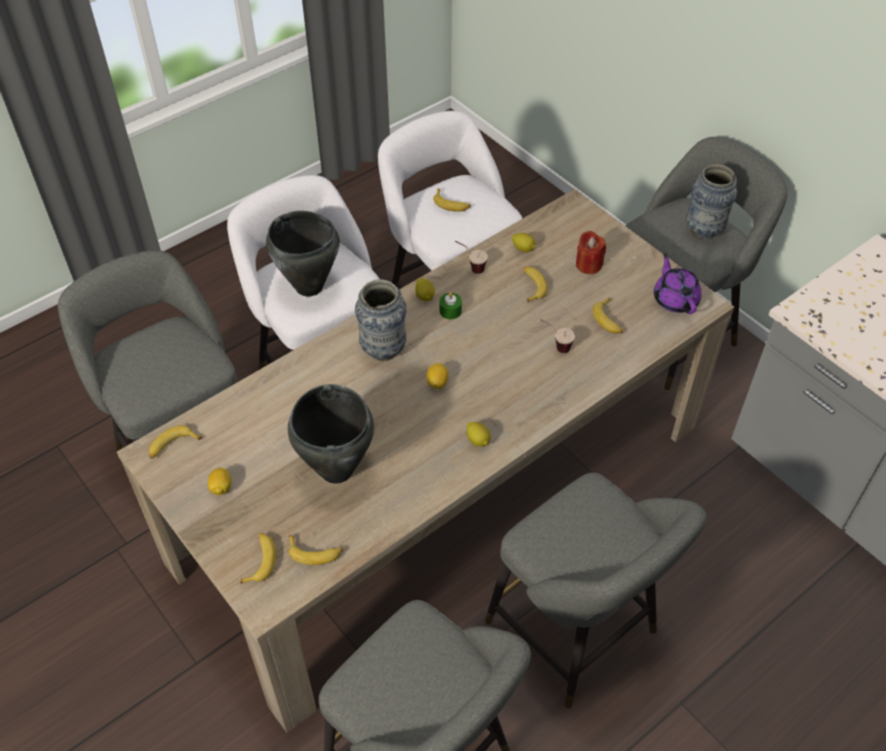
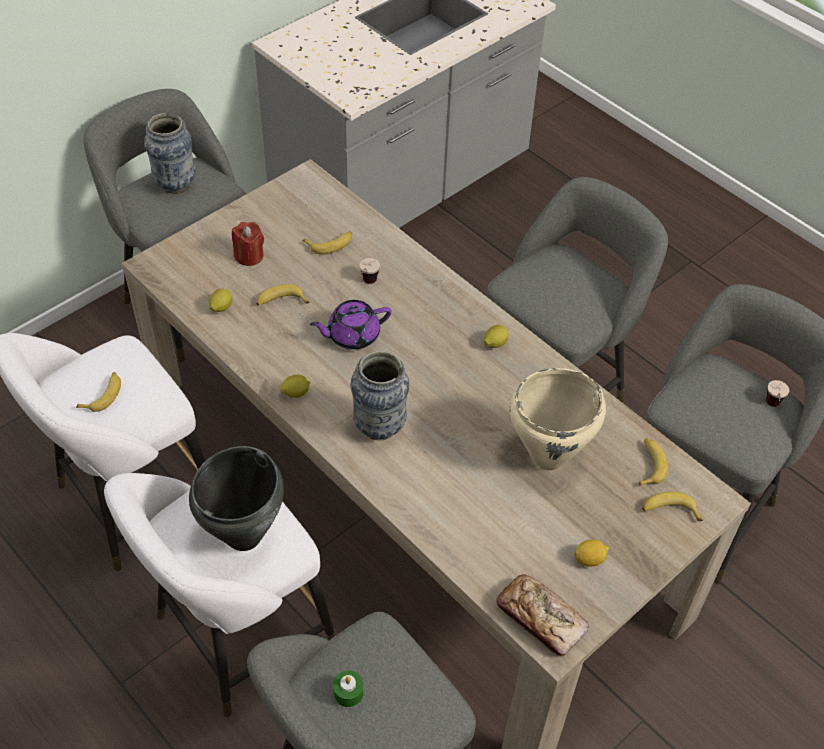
camera: 95 degrees left, 0 degrees up
banana [149,425,202,459] -> bread [496,574,589,656]
black cooking pot [288,384,374,484] -> beige cooking pot [510,368,606,471]
lemon [427,363,448,389] -> none
green candle [439,292,462,319] -> green candle moved to [333,670,364,707]
cup [455,241,488,274] -> cup moved to [766,380,790,407]
purple teapot [654,253,702,314] -> purple teapot moved to [310,300,391,350]

